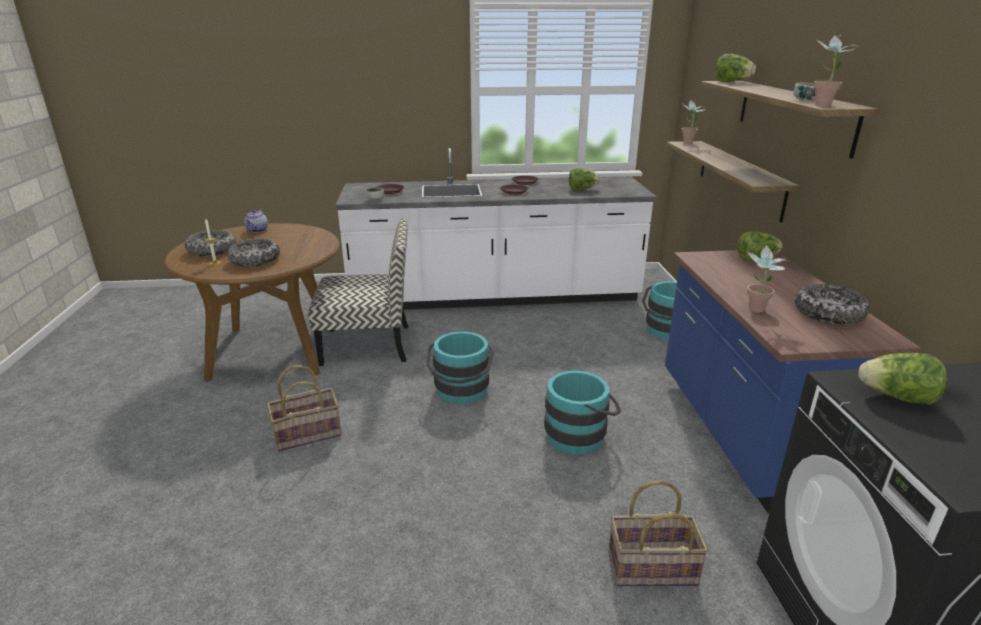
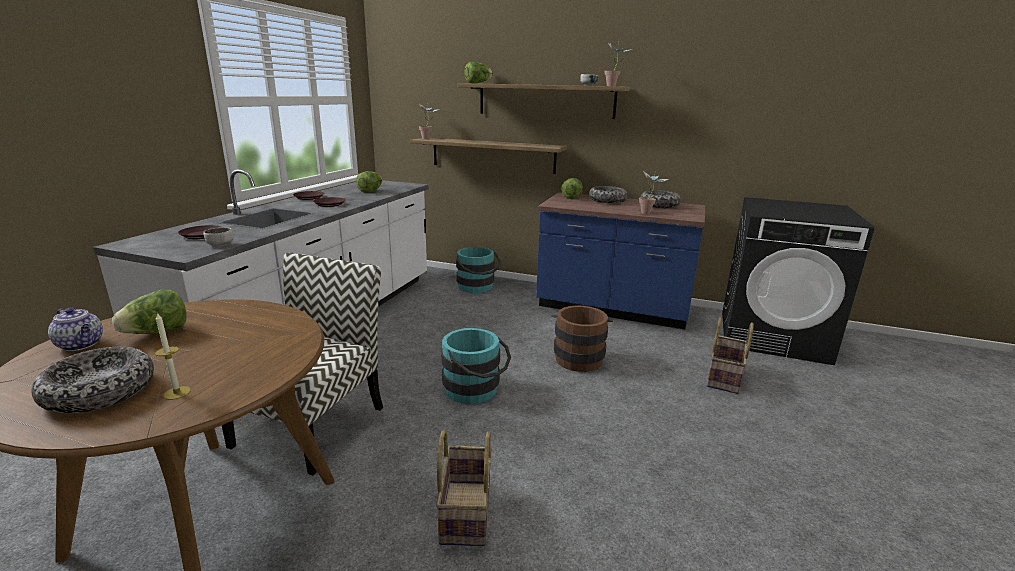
camera: 65 degrees left, 5 degrees down
bowl [227,238,280,267] -> bowl moved to [589,186,628,203]
turquoise bucket [544,370,621,455] -> brown bucket [551,306,613,372]
lettuce [858,353,947,405] -> lettuce moved to [112,289,187,334]

